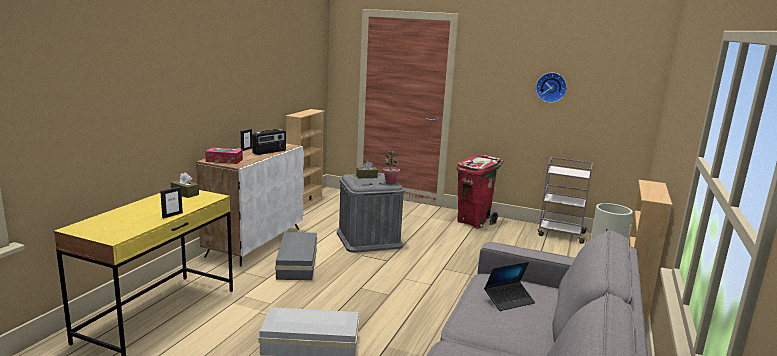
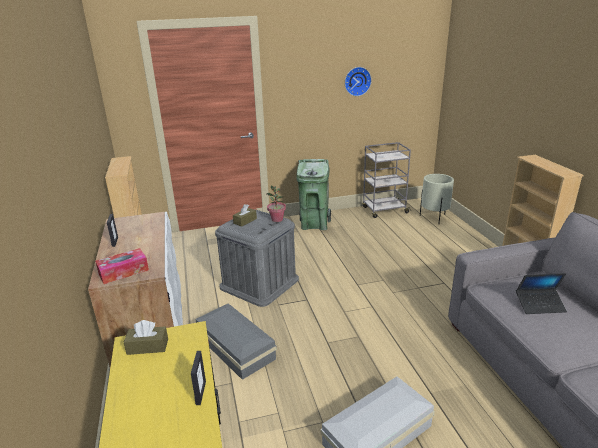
camera: 35 degrees left, 10 degrees up
radio [252,129,286,155] -> none
red trash can [457,154,503,229] -> green trash can [296,159,331,230]
laptop [484,262,535,311] -> laptop turned 60 degrees clockwise [516,273,567,314]

